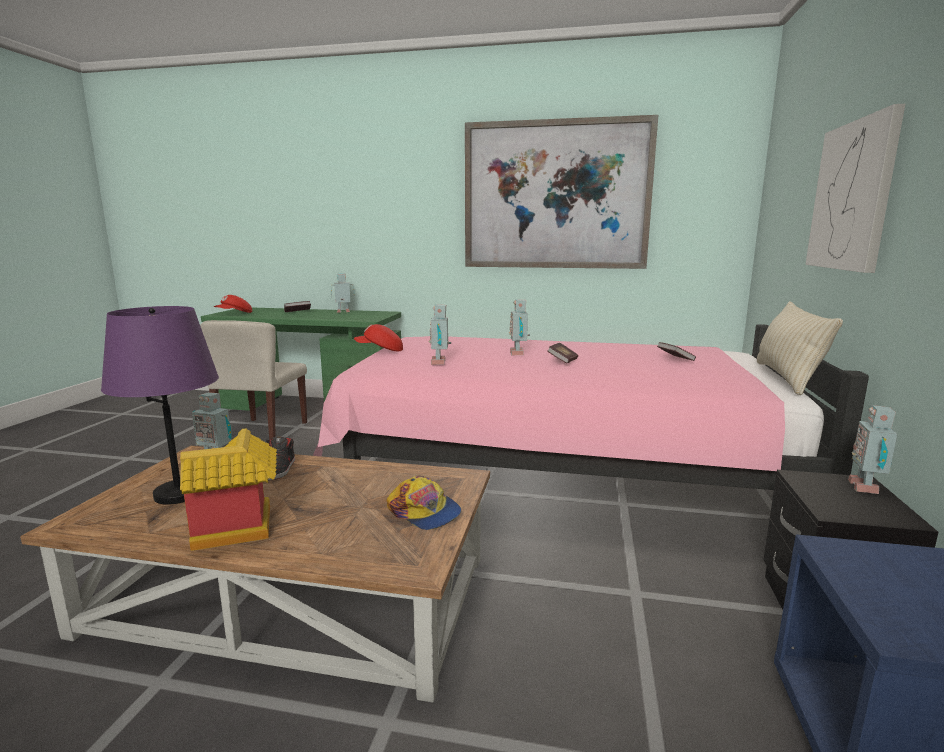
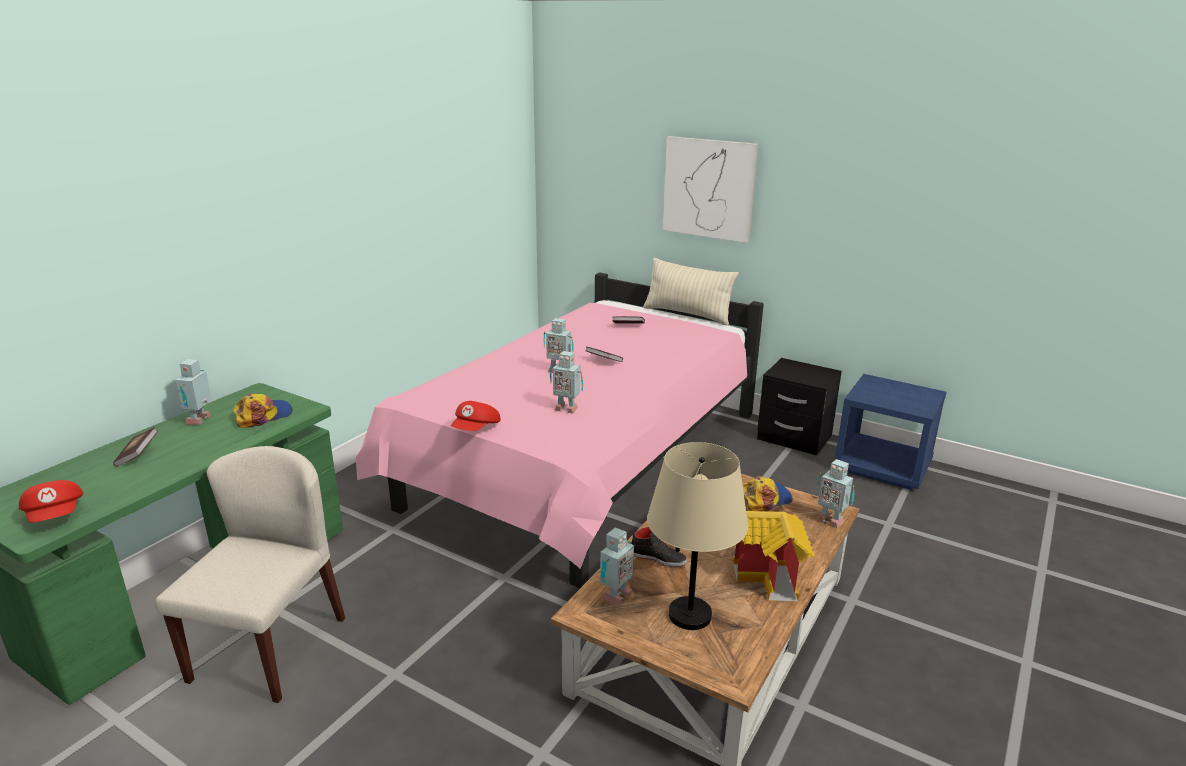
camera: 70 degrees left, 10 degrees up
purple table lamp [101,306,219,505] -> beige table lamp [647,442,748,630]
beige chair [200,320,307,440] -> beige chair turned 105 degrees counterclockwise [155,446,345,703]
picture [465,115,658,269] -> none
toy robot [848,405,897,494] -> toy robot moved to [816,459,855,528]
none -> cap [233,393,293,428]

